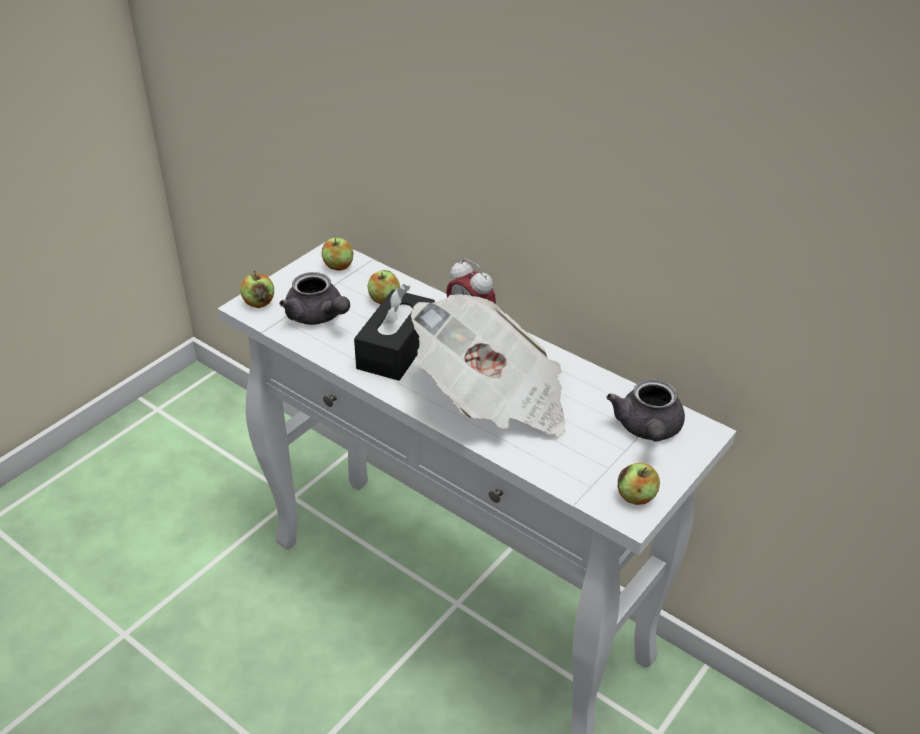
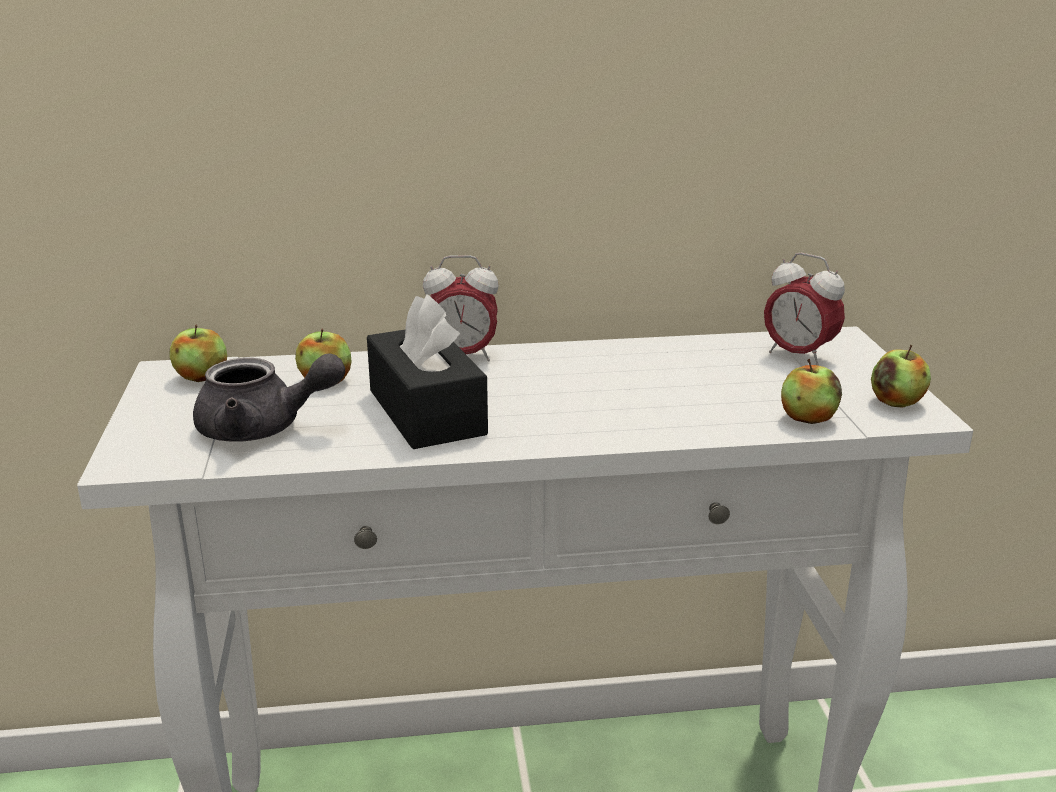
camera: 45 degrees left, 15 degrees down
apple [240,271,274,308] -> apple moved to [781,359,842,424]
newspaper [411,294,566,435] -> none
grey teapot [606,379,685,442] -> alarm clock [764,253,845,366]

